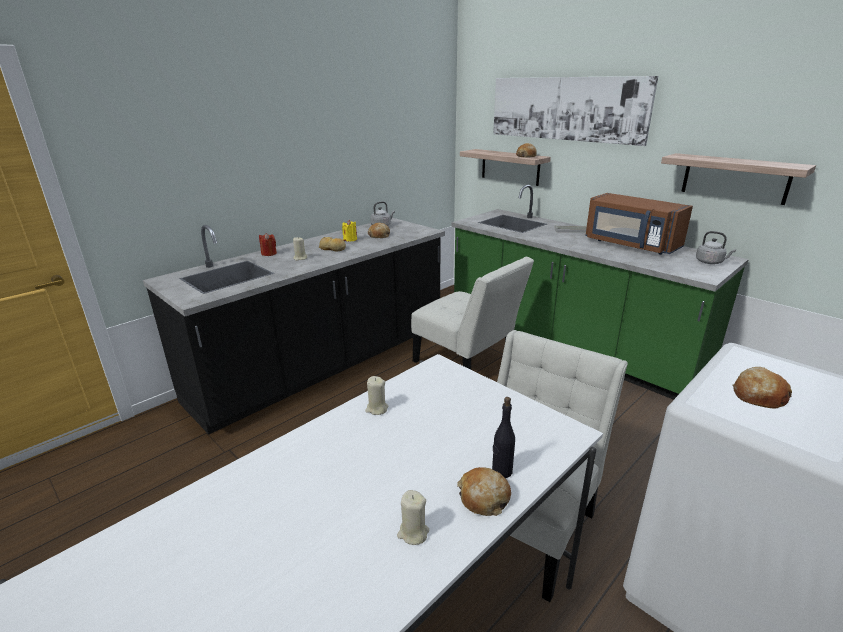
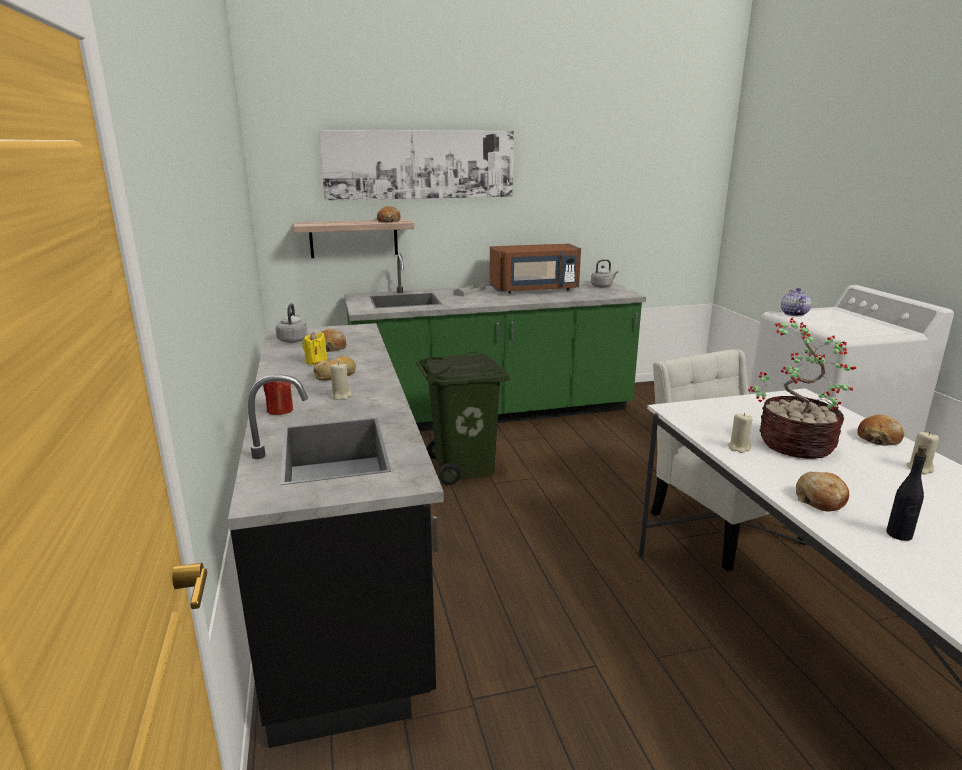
camera: 60 degrees left, 5 degrees down
white chair [411,257,534,370] -> green trash can [416,352,510,485]
black bottle [492,397,515,478] -> black bottle moved to [886,446,927,541]
shelf [661,153,816,205] -> none
bread [732,367,792,408] -> bread moved to [796,472,849,512]
none -> potted plant [748,317,856,459]
none -> teapot [781,288,811,316]

